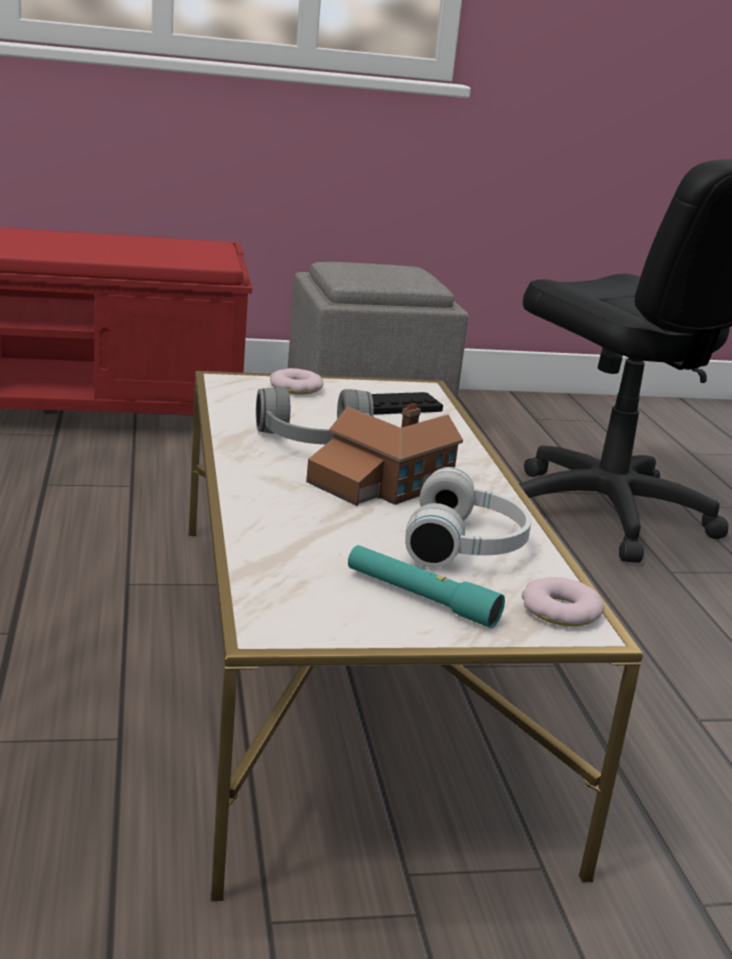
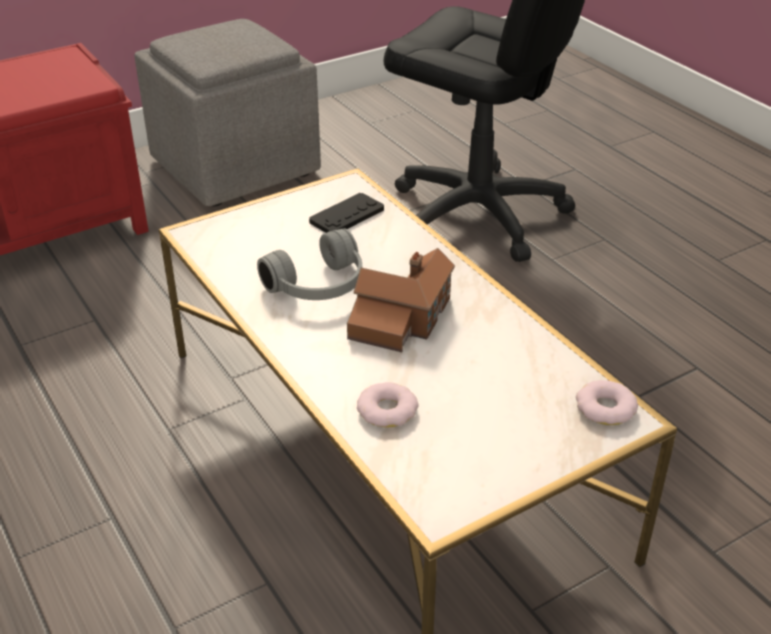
camera: 20 degrees left, 15 degrees up
donut [270,368,324,395] -> donut moved to [357,382,418,427]
turquoise flashlight [348,545,505,628] -> none
white headphones [405,467,531,568] -> none

